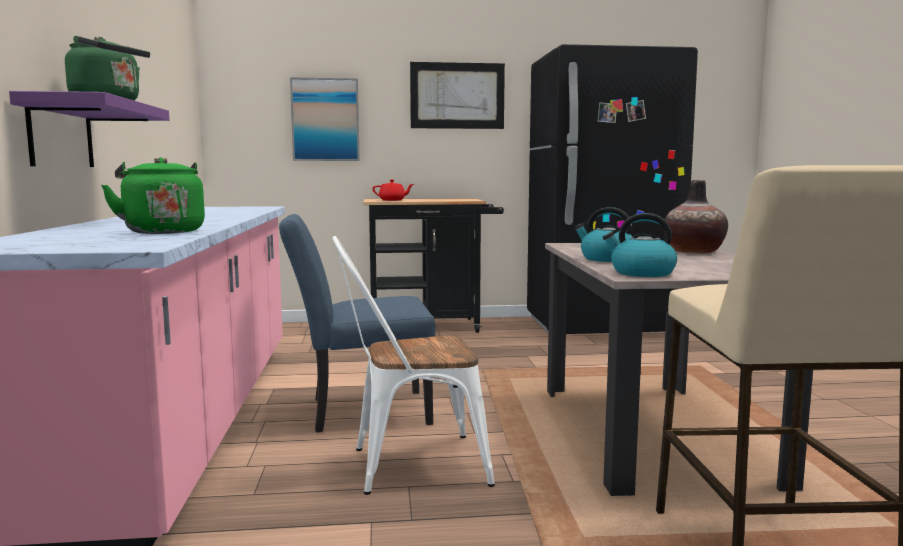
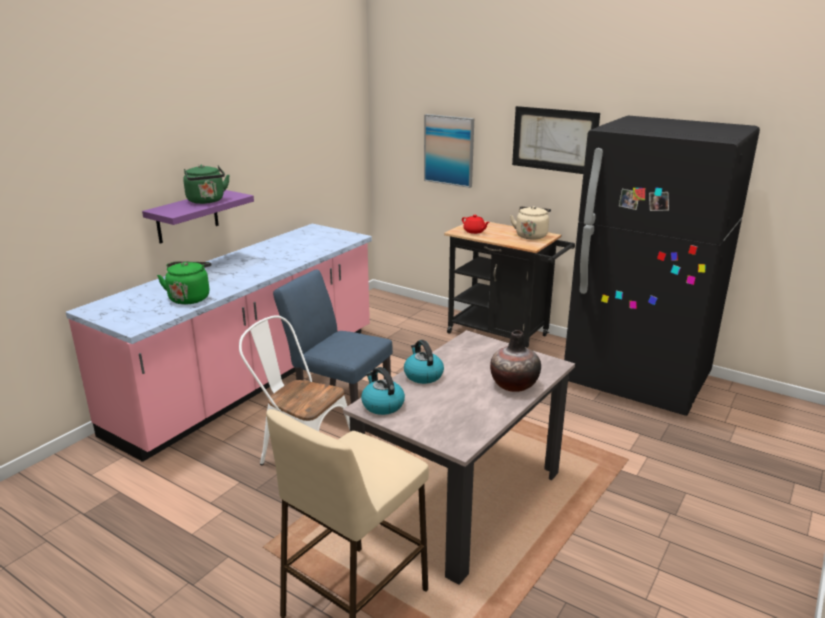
camera: 40 degrees right, 15 degrees up
none -> beige kettle [510,206,551,239]

